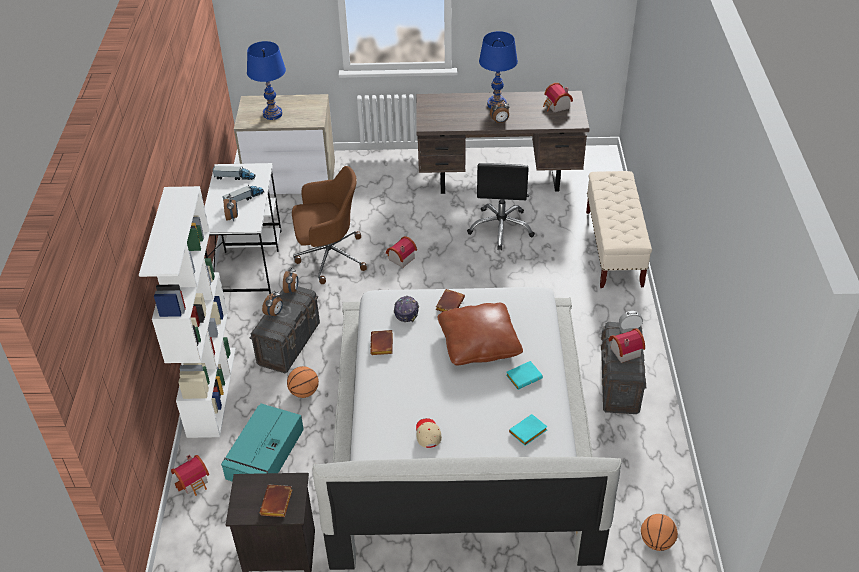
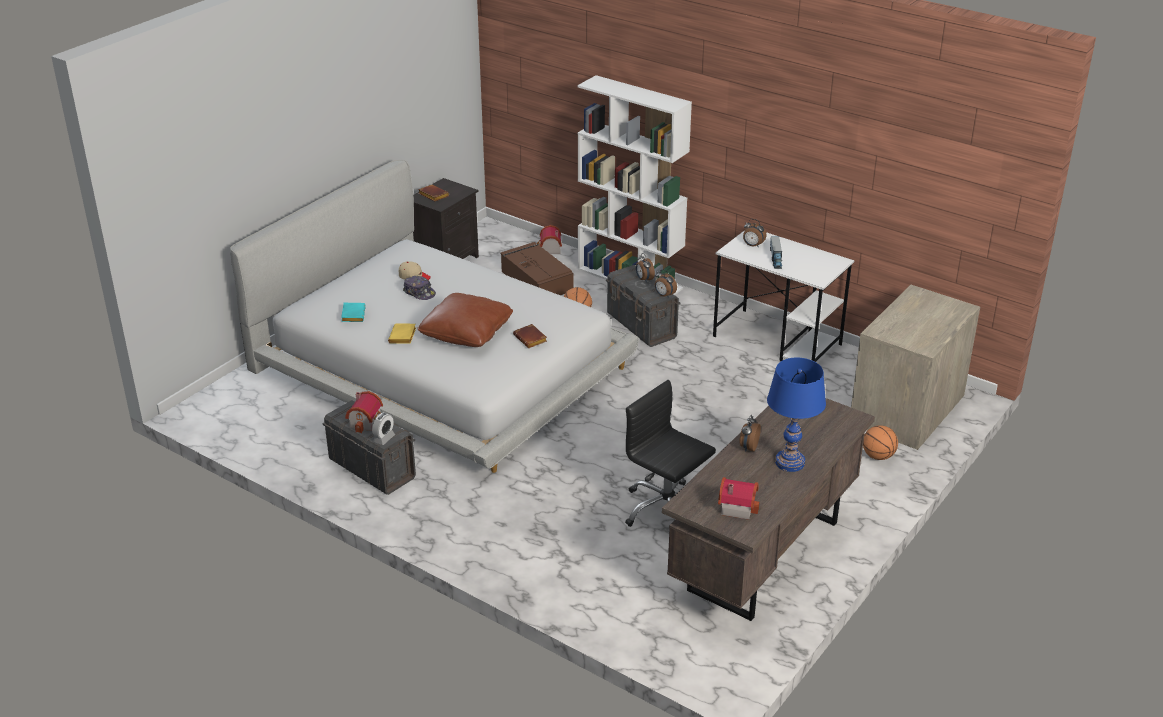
camera: 125 degrees right, 10 degrees down
toy truck [212,166,256,180] -> none
turquoise storage box [221,404,304,482] -> brown storage box [500,242,573,295]
blue table lamp [247,41,286,120] -> none
brown office chair [292,166,367,284] -> none
brown book [370,330,393,355] -> none
toy house [386,236,417,268] -> none
cap [394,296,419,322] -> cap moved to [403,276,436,300]
turquoise book [506,361,543,390] -> yellow book [388,324,416,344]
beige bench [586,171,652,288] -> none
basketball [641,514,678,551] -> basketball moved to [863,425,898,460]

